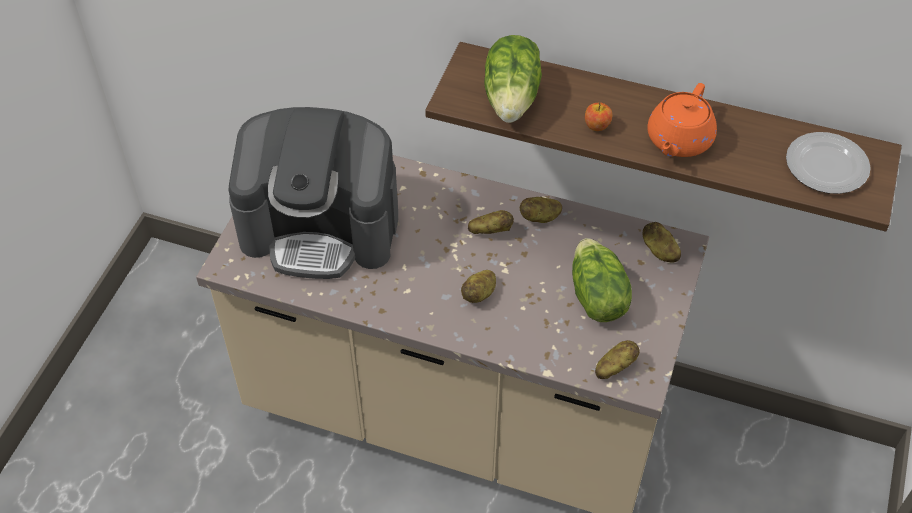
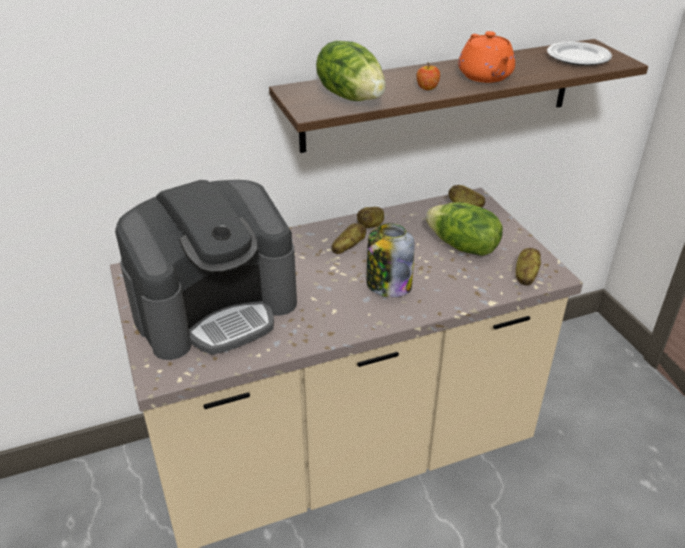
camera: 40 degrees left, 15 degrees down
potato [461,270,496,303] -> jar [367,223,415,297]

